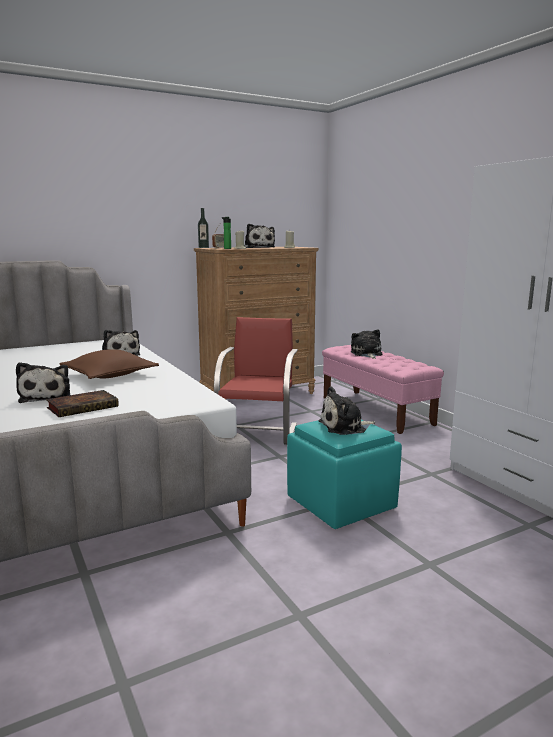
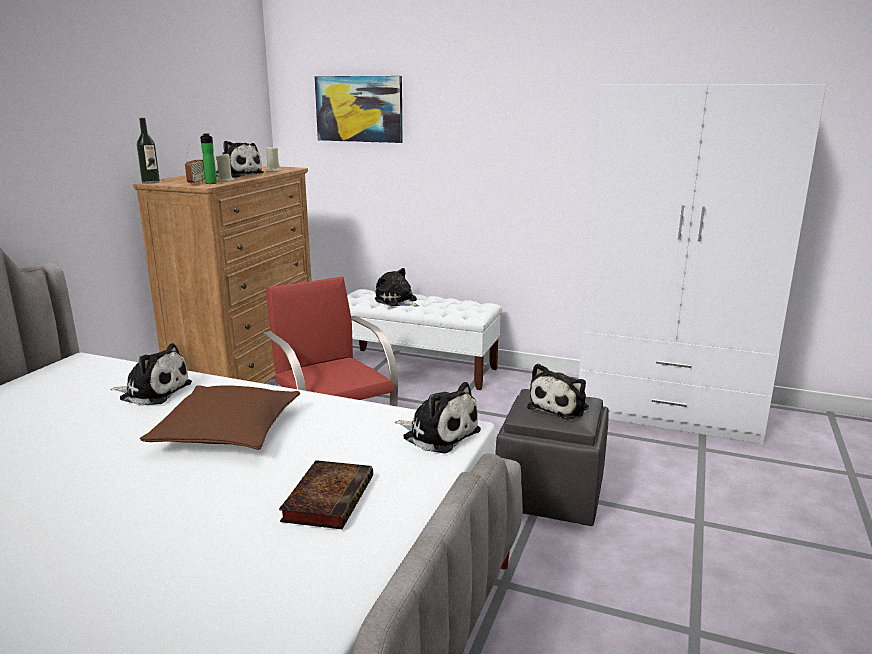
camera: 40 degrees left, 5 degrees up
plush toy [16,362,70,403] -> plush toy moved to [395,382,481,454]
turquoise ottoman [287,419,402,529] -> grey ottoman [495,389,609,526]
pink bench [322,345,444,434] -> white bench [347,289,502,390]
none -> picture [314,76,403,143]

